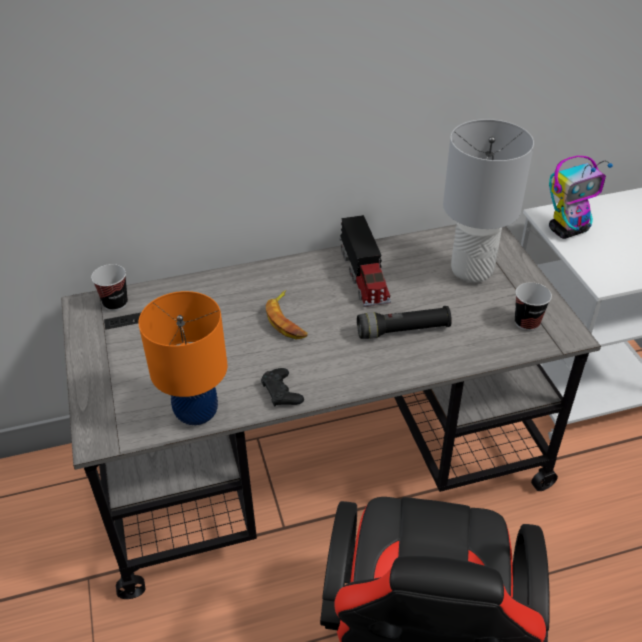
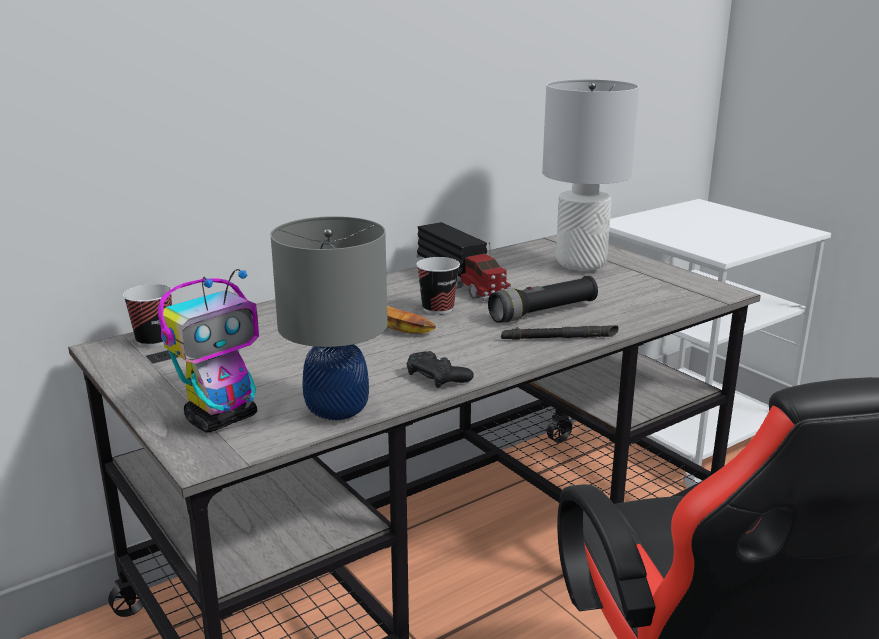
camera: 20 degrees left, 20 degrees down
orange table lamp [138,291,228,425] -> grey table lamp [270,216,388,421]
cup [515,282,552,331] -> cup moved to [416,257,460,315]
toy robot [549,156,613,239] -> toy robot moved to [158,269,259,433]
none -> black flashlight [501,325,619,340]

